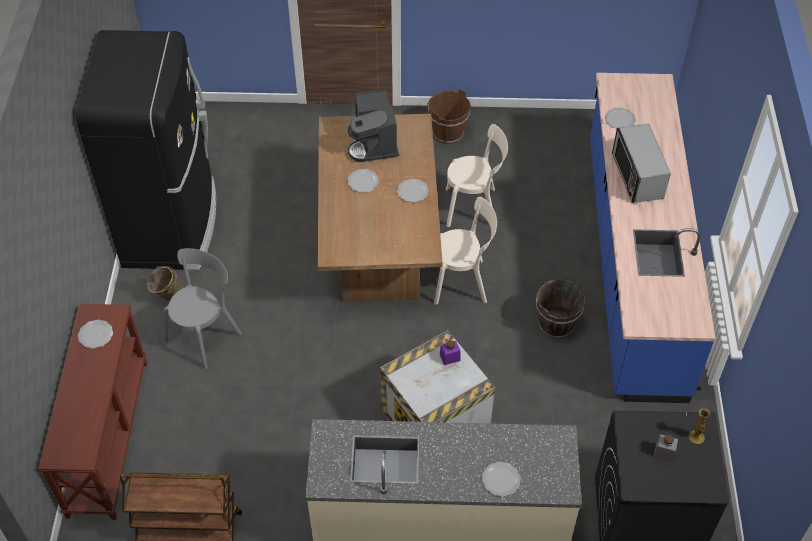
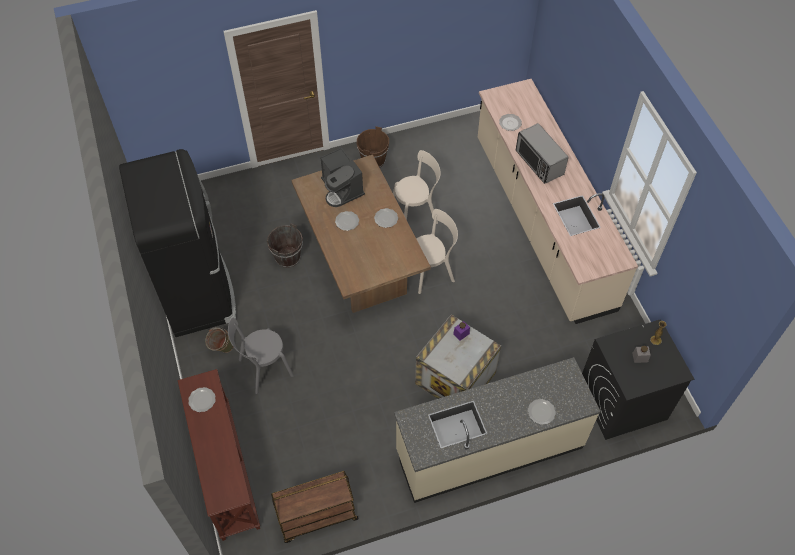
camera: 20 degrees left, 5 degrees up
grey chair [164,248,242,369] -> grey chair turned 135 degrees counterclockwise [228,318,294,394]
brown bucket [536,279,586,338] -> brown bucket moved to [267,223,303,268]
blue counter [590,73,716,403] -> beige counter [478,79,638,324]

